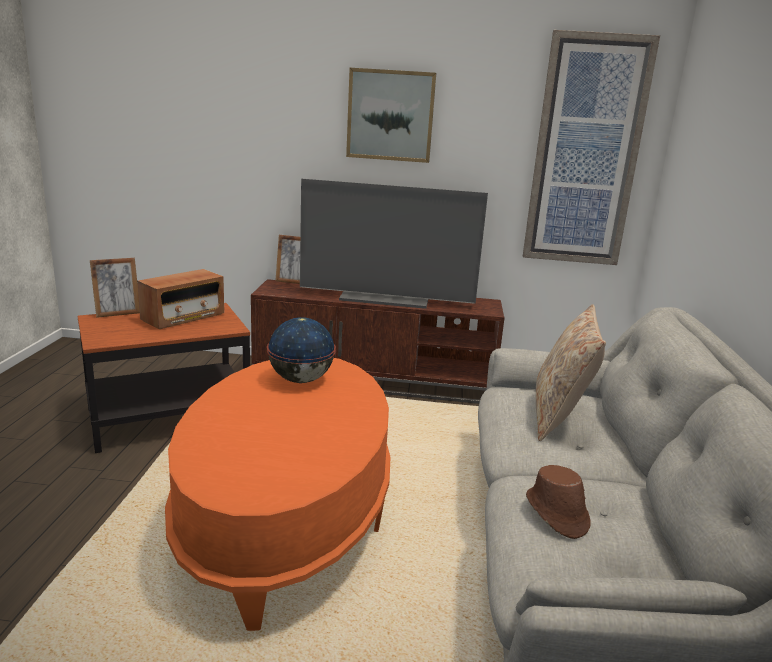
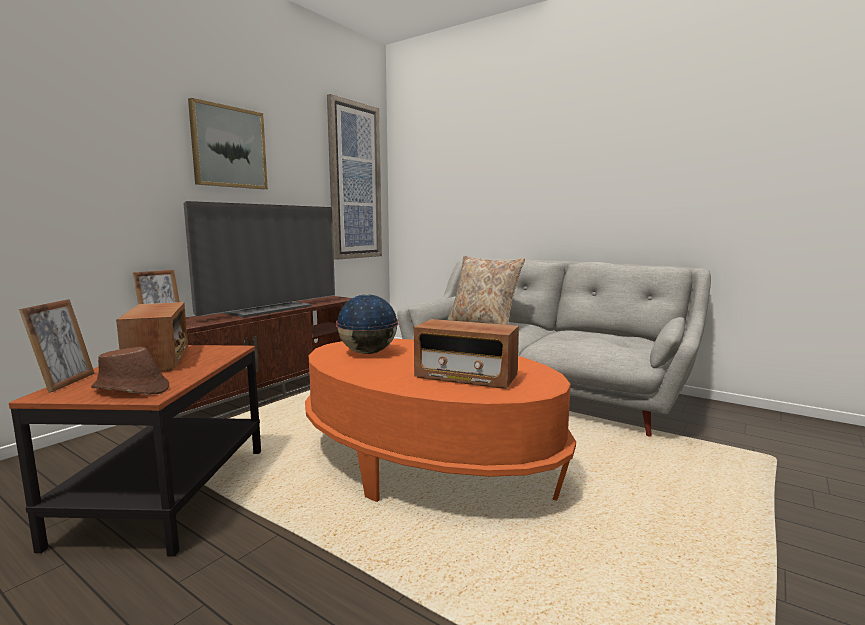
camera: 60 degrees left, 10 degrees down
brown hat [526,465,591,539] -> brown hat moved to [91,347,169,395]
none -> radio [414,319,519,389]

